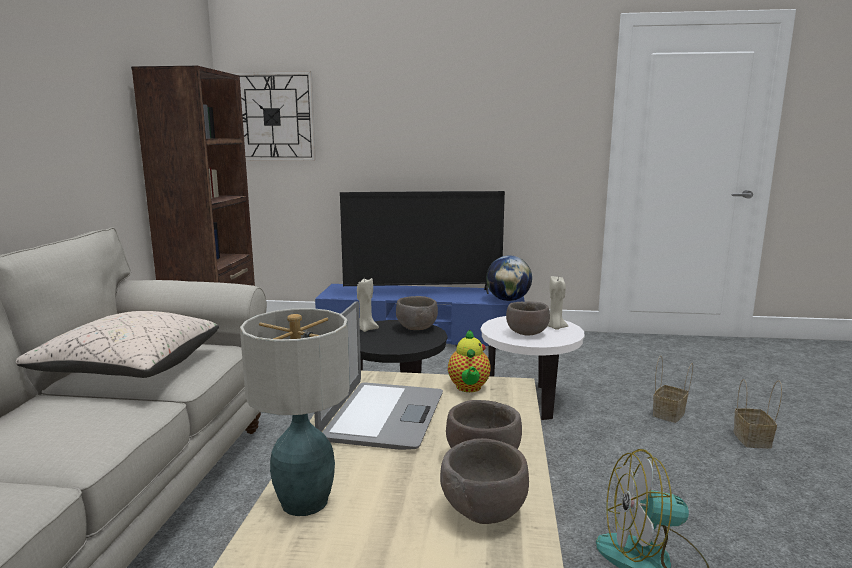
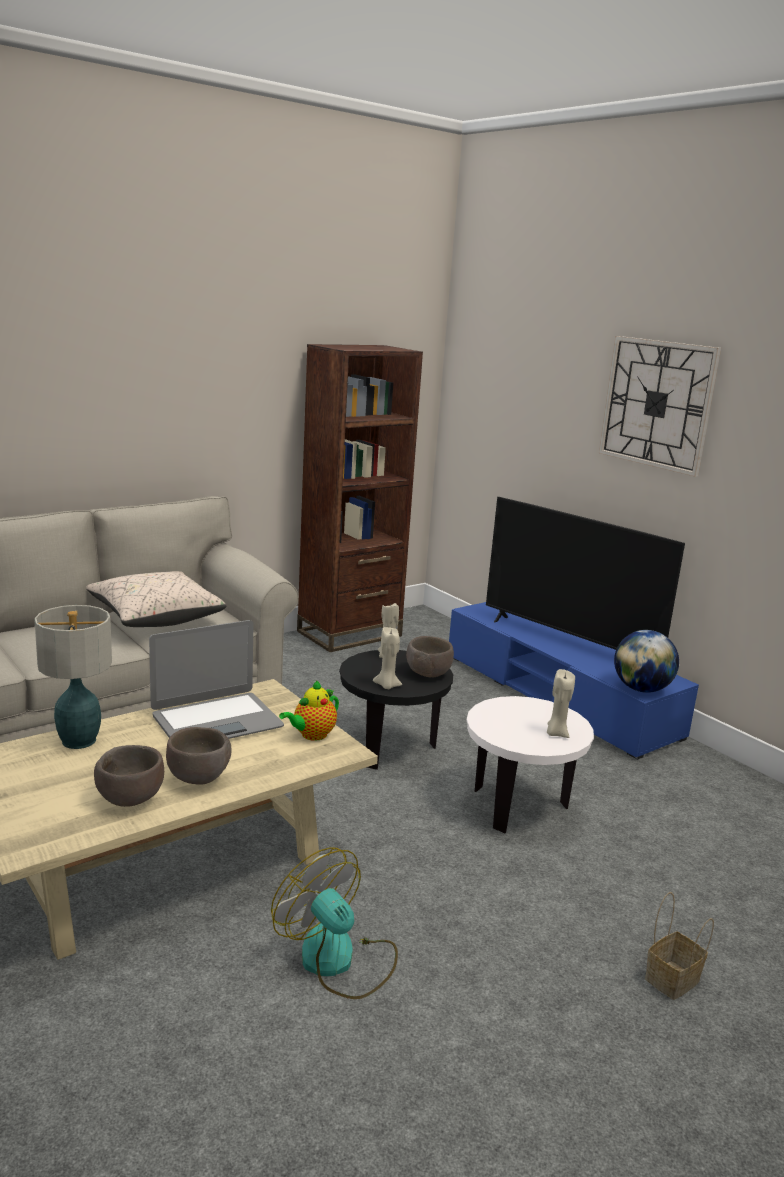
camera: 45 degrees right, 5 degrees up
wall clock [227,71,316,161] -> wall clock moved to [599,336,721,477]
brown bowl [506,301,550,335] -> none
basket [653,356,693,423] -> none
none -> beige candle [373,627,402,689]

